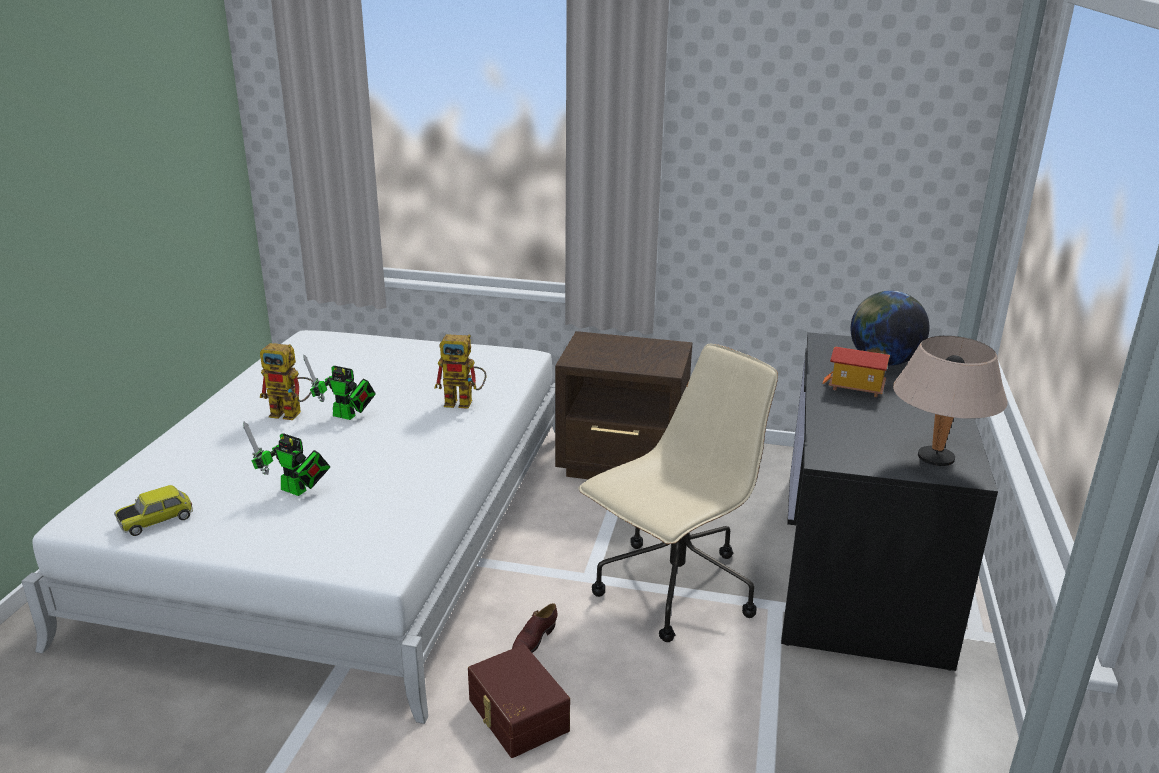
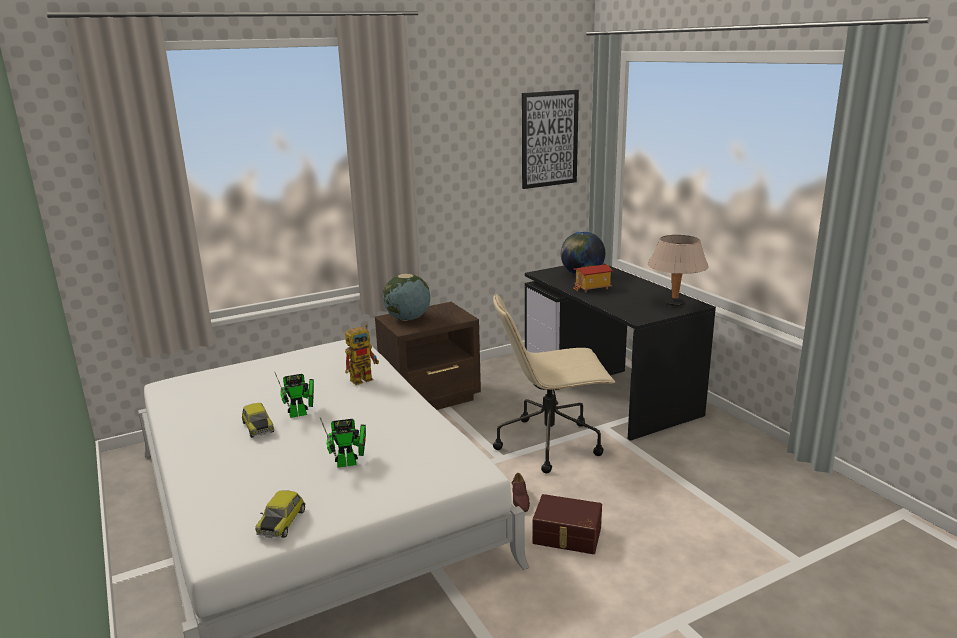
camera: 40 degrees left, 5 degrees down
toy robot [260,343,313,420] -> toy car [242,403,274,438]
beige office chair [578,344,778,642] -> beige office chair turned 105 degrees counterclockwise [493,293,615,473]
none -> globe [383,274,430,321]
none -> picture [522,90,579,189]

